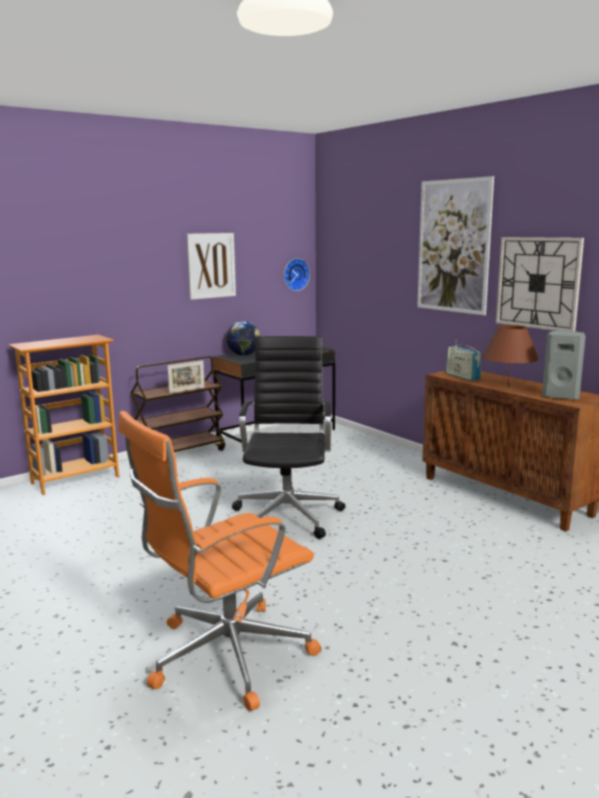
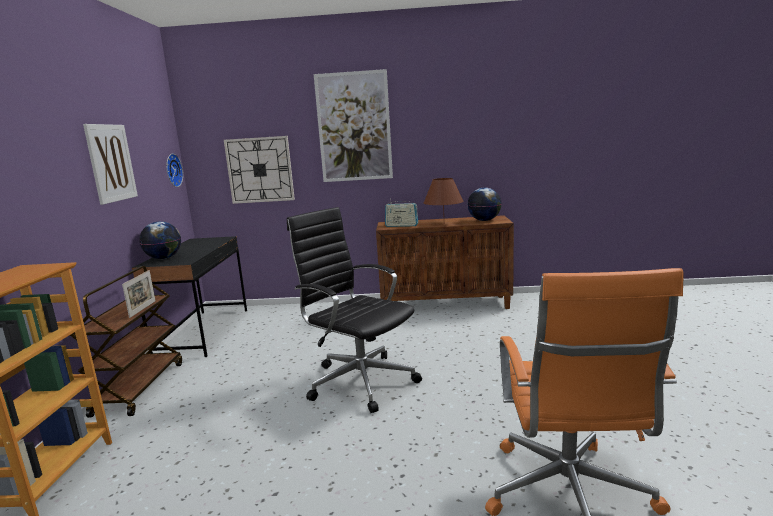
camera: 50 degrees left, 0 degrees up
wall clock [496,237,584,331] -> wall clock moved to [224,136,295,204]
grey speaker [542,331,586,400] -> globe [467,187,502,221]

